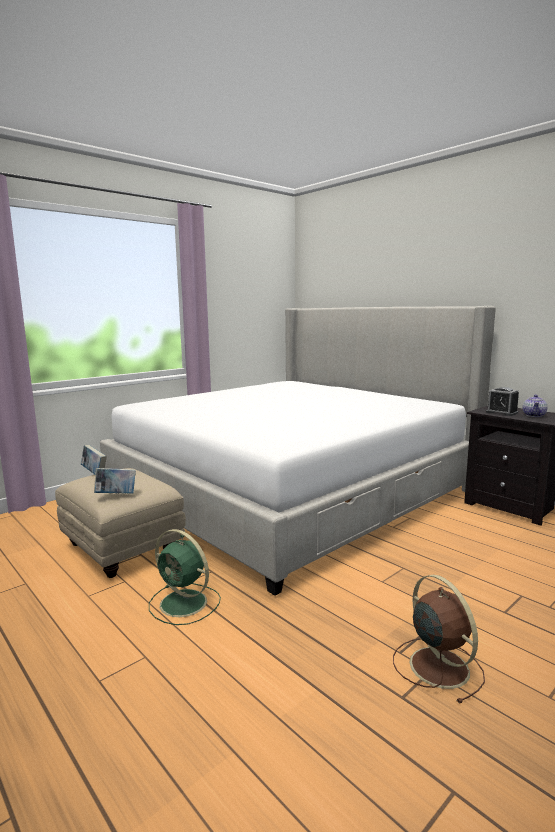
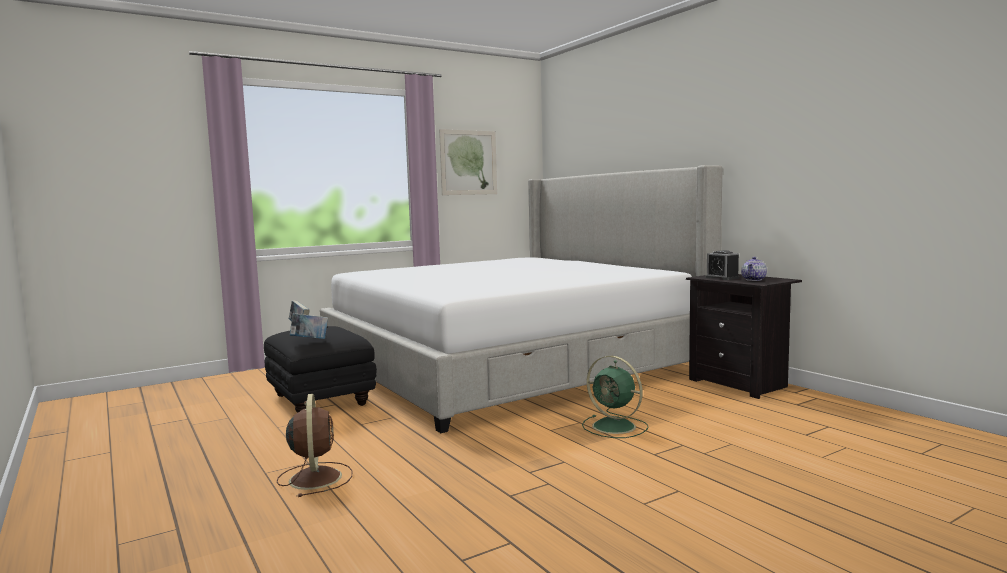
camera: 10 degrees right, 5 degrees down
beige ottoman [55,468,186,578] -> black ottoman [264,326,377,413]
green fan [149,529,221,625] -> green fan moved to [582,356,648,438]
brown fan [393,575,485,703] -> brown fan moved to [277,394,352,497]
none -> picture [439,129,497,195]

